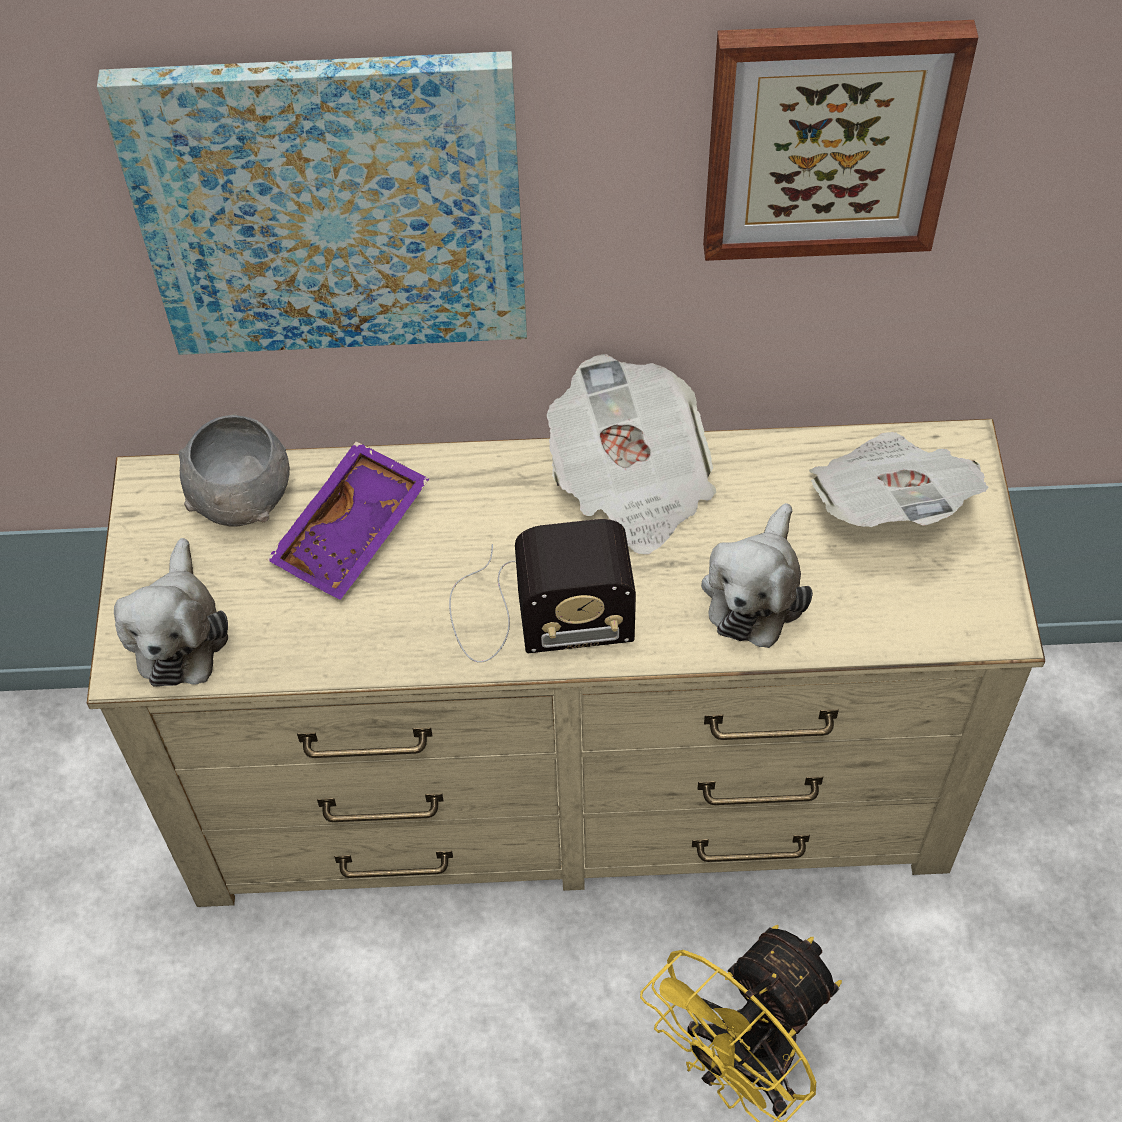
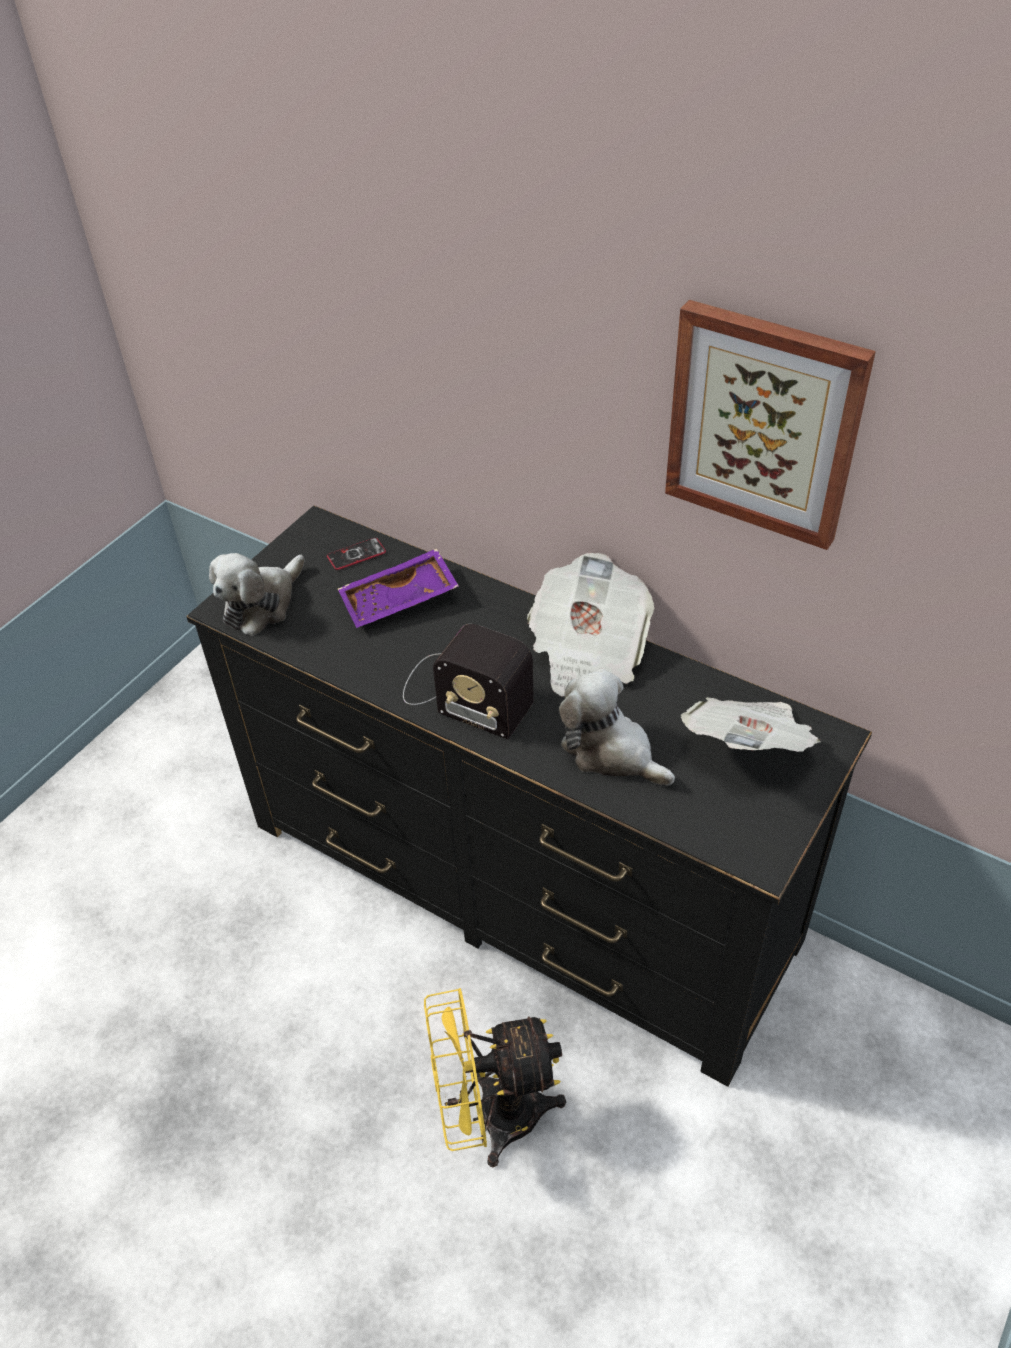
camera: 35 degrees right, 10 degrees down
beige dresser [87,419,1045,907] -> black dresser [186,506,872,1087]
picture [97,51,527,355] -> none
grey bowl [178,413,290,527] -> phone [327,538,386,570]
plush toy [701,503,813,648] -> plush toy turned 75 degrees clockwise [559,669,675,785]

